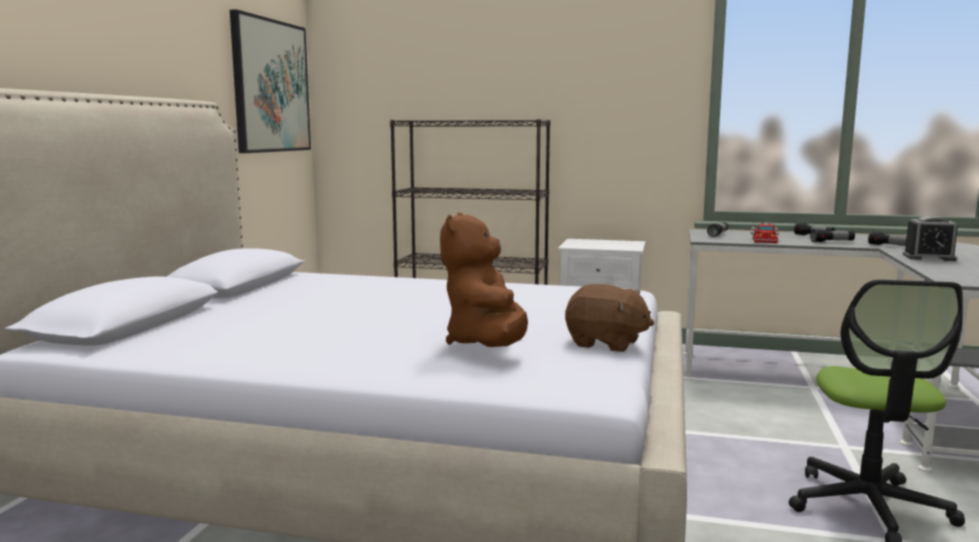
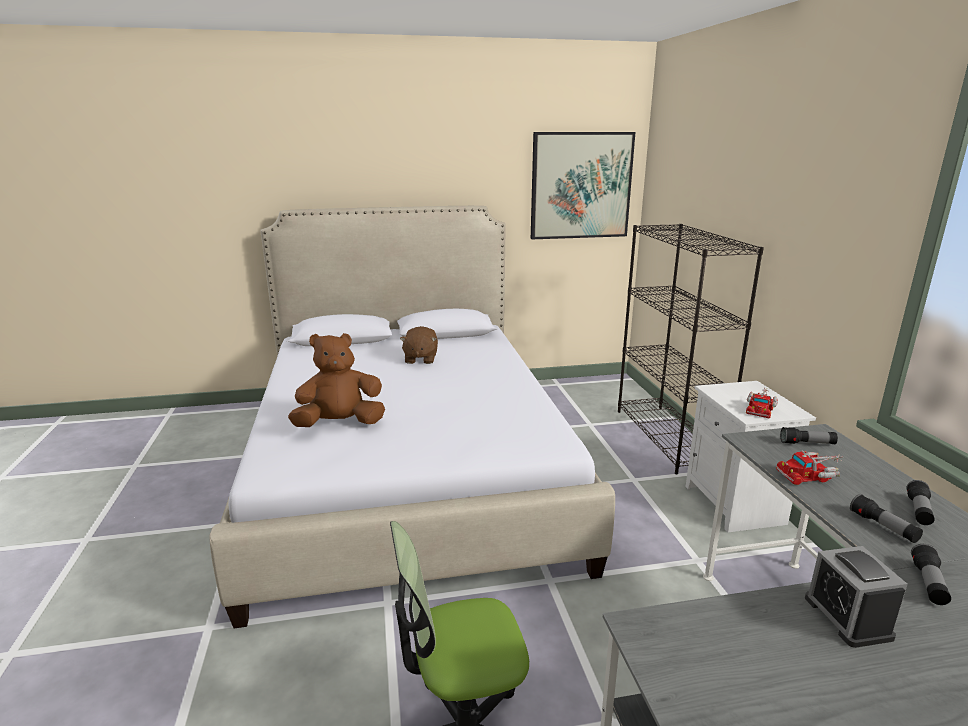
camera: 65 degrees right, 10 degrees up
brown plush toy [565,284,654,352] -> brown plush toy moved to [400,326,438,364]
none -> toy truck [746,388,778,418]

